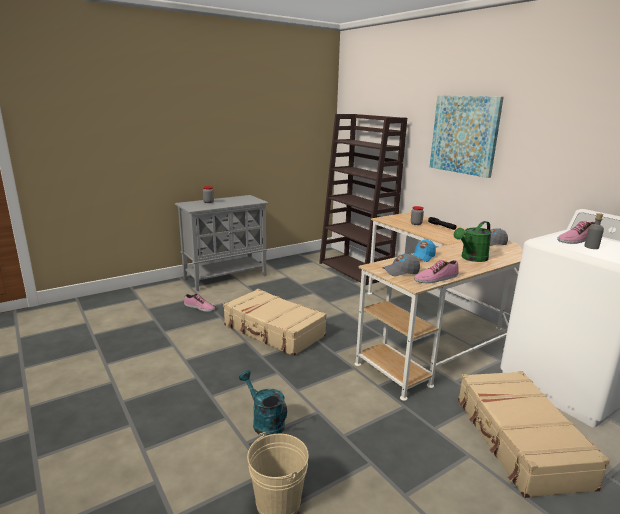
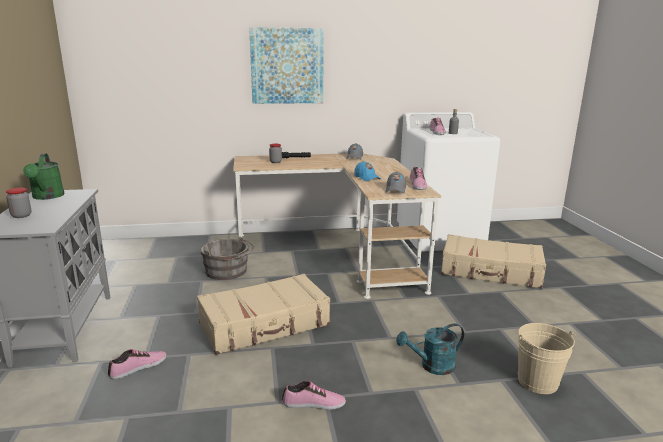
camera: 65 degrees left, 0 degrees up
brown bookcase [319,114,407,285] -> none
green watering can [454,221,492,262] -> green watering can moved to [23,154,65,200]
none -> grey bucket [200,236,254,280]
none -> shoe [282,381,346,410]

